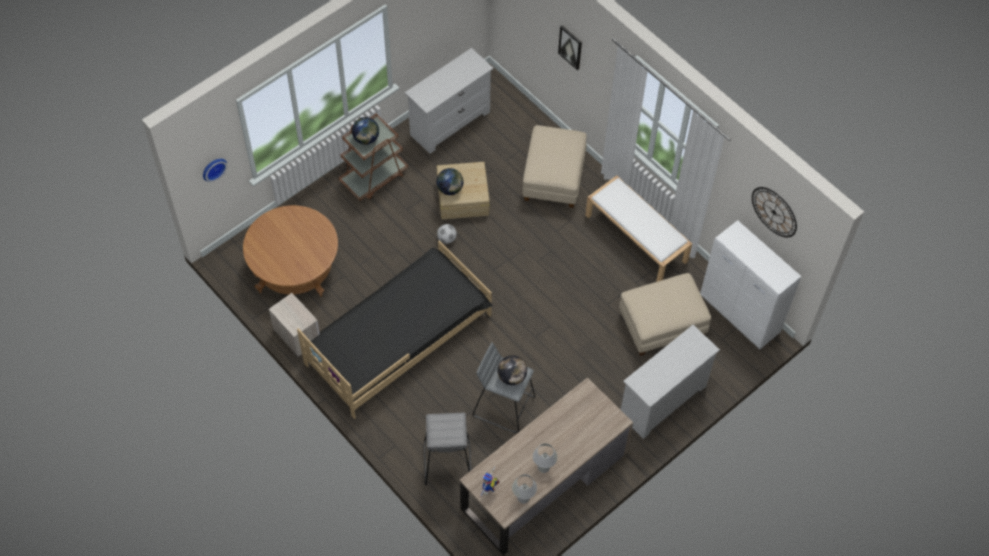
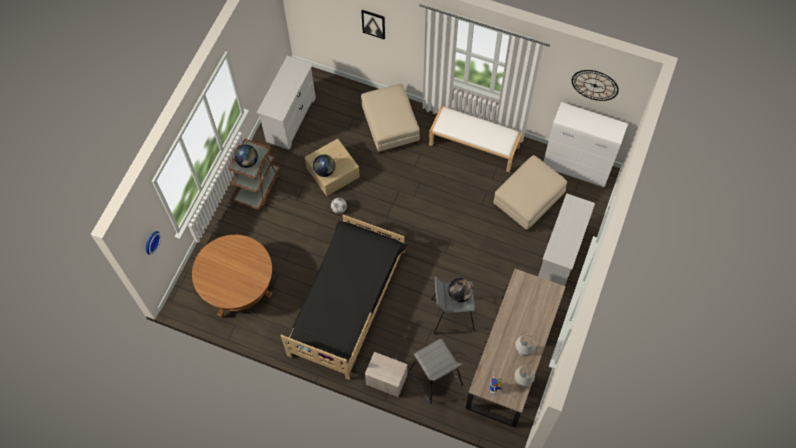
camera: 25 degrees left, 5 degrees up
nightstand [269,293,320,357] -> nightstand moved to [365,352,408,397]

